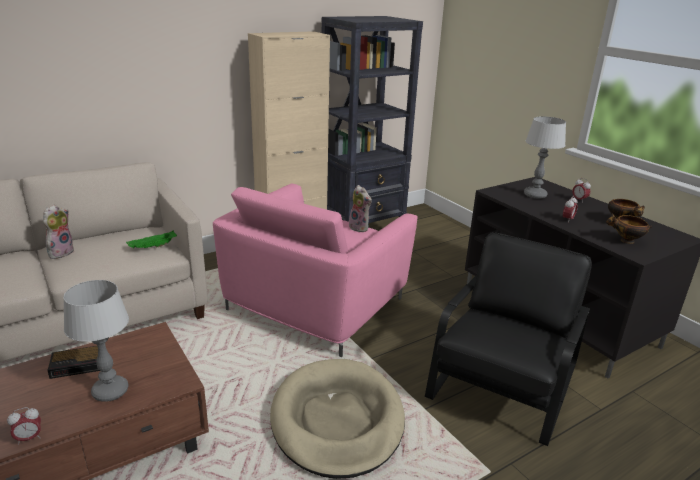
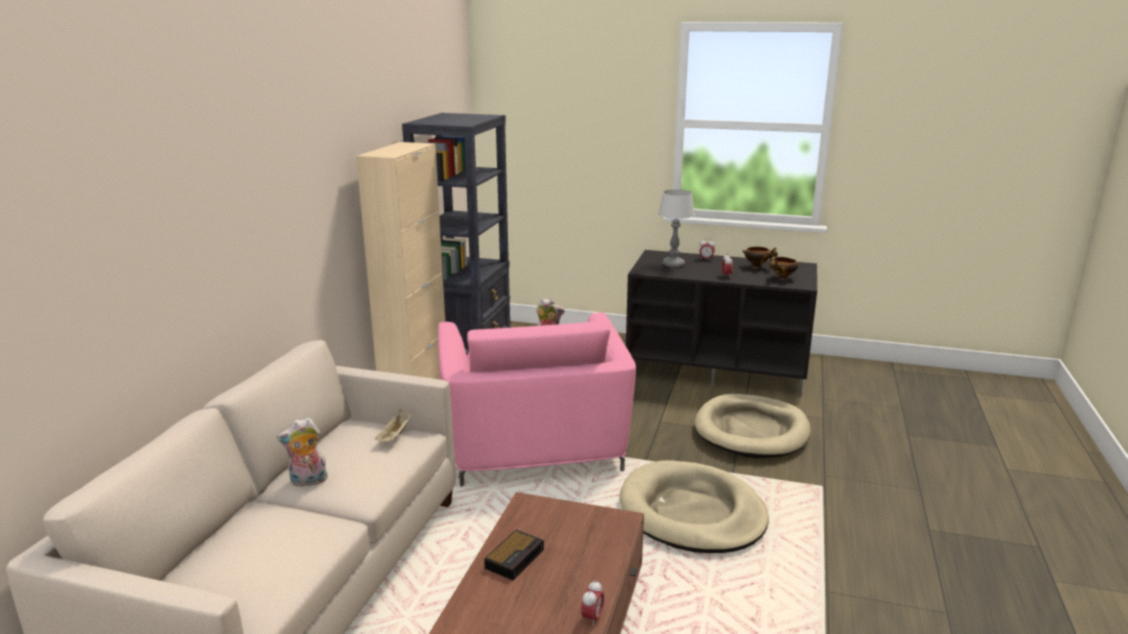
camera: 40 degrees left, 5 degrees down
plush toy [43,205,74,259] -> plush toy turned 90 degrees counterclockwise [277,417,328,487]
table lamp [63,280,129,402] -> none
green tray [126,231,177,248] -> beige tray [375,409,413,441]
black armchair [425,232,592,446] -> beige dog bed [694,394,811,458]

